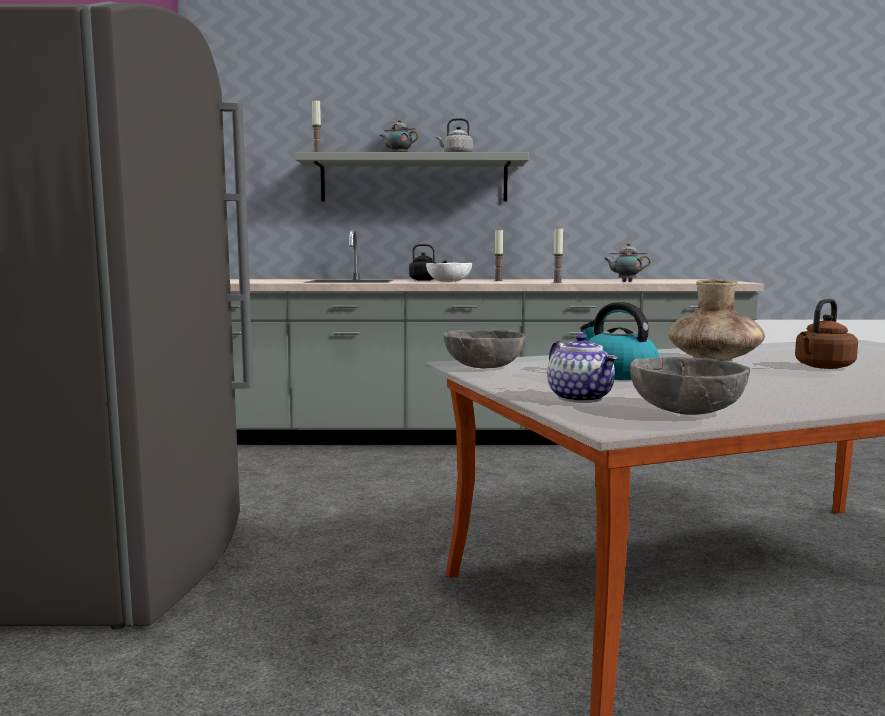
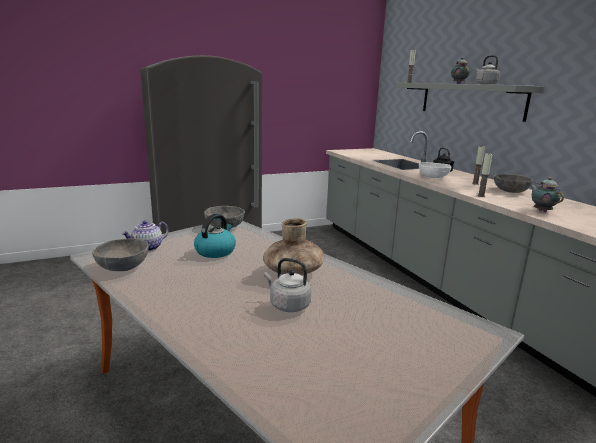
camera: 65 degrees right, 10 degrees up
brown kettle [795,299,858,369] -> grey kettle [264,258,311,312]
none -> grey bowl [494,174,533,193]

